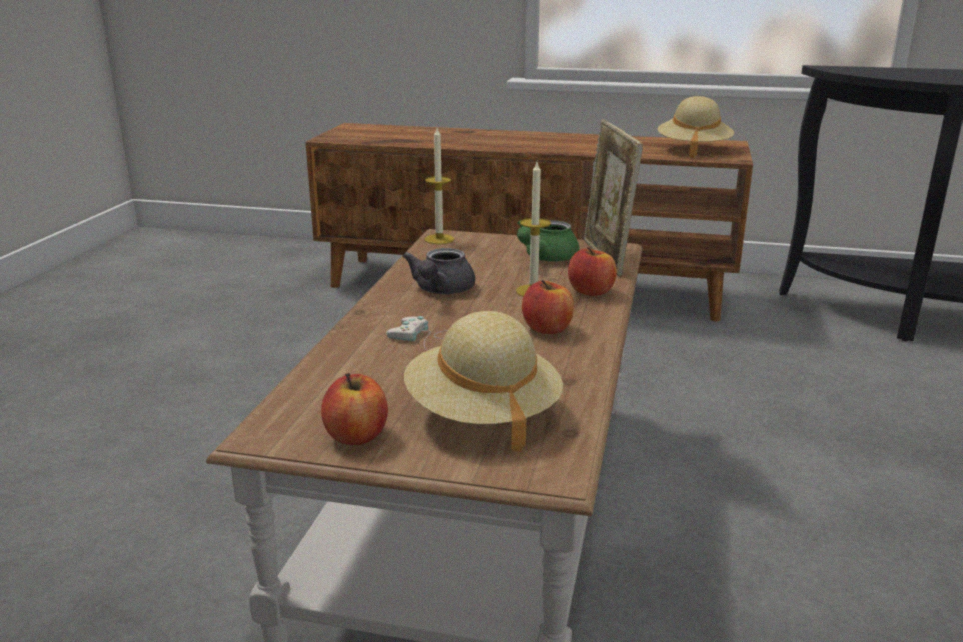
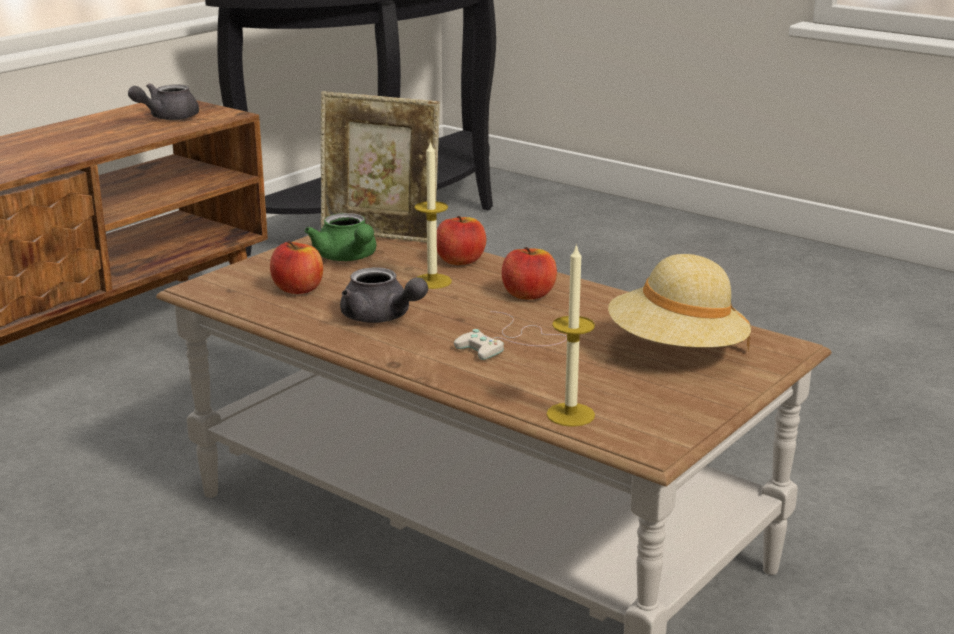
camera: 65 degrees left, 0 degrees up
apple [321,373,388,445] -> apple moved to [270,241,323,294]
candle [424,128,454,244] -> candle moved to [546,243,595,427]
beige hat [658,96,734,158] -> grey teapot [128,83,199,120]

